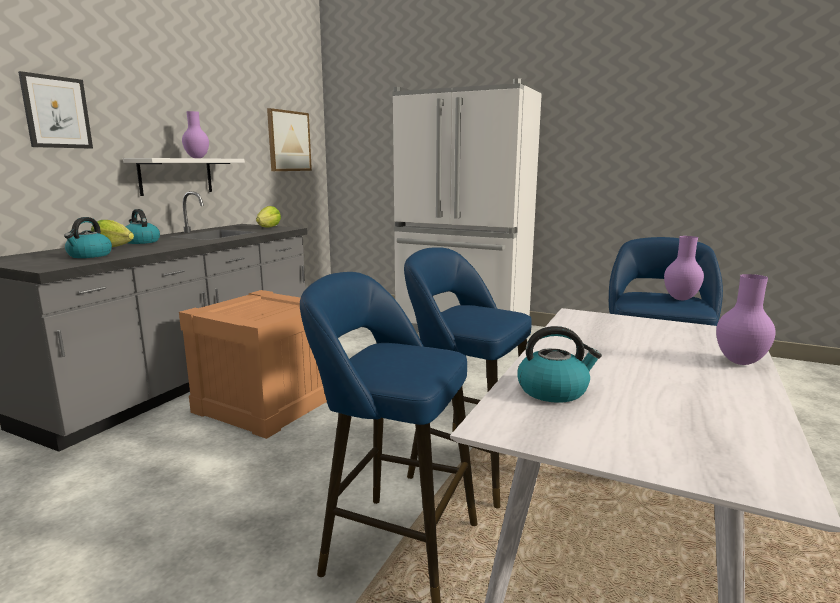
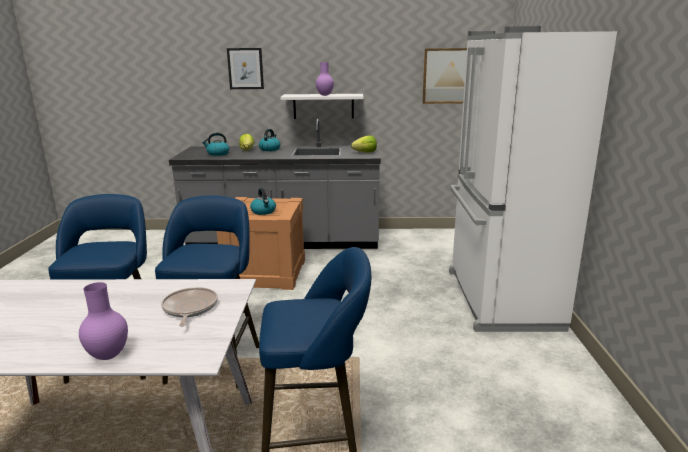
camera: 65 degrees right, 5 degrees up
kettle [517,326,602,403] -> kettle moved to [250,188,276,215]
purple vase [664,236,704,300] -> none
none -> frying pan [161,287,218,327]

